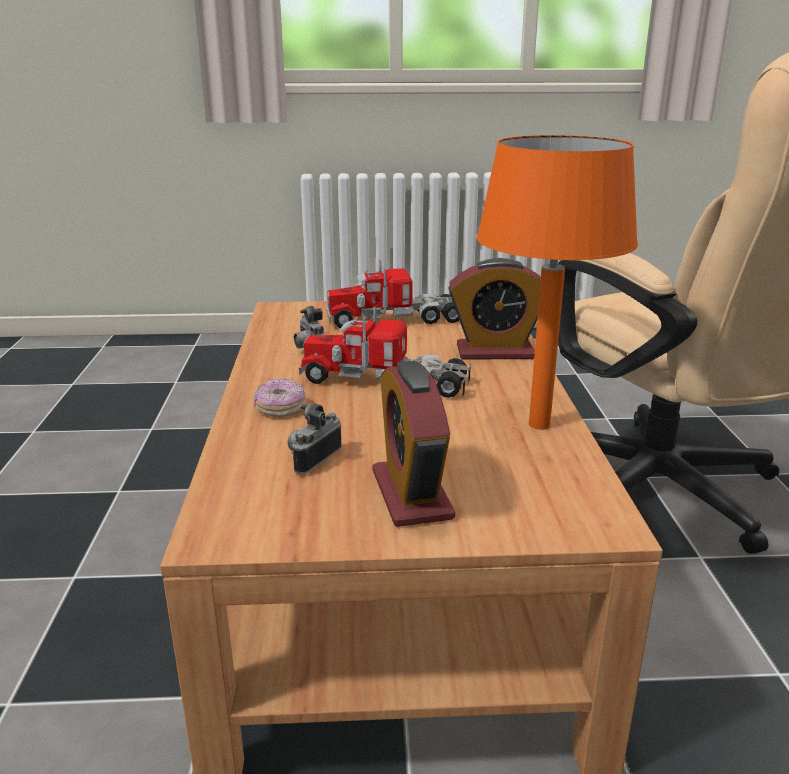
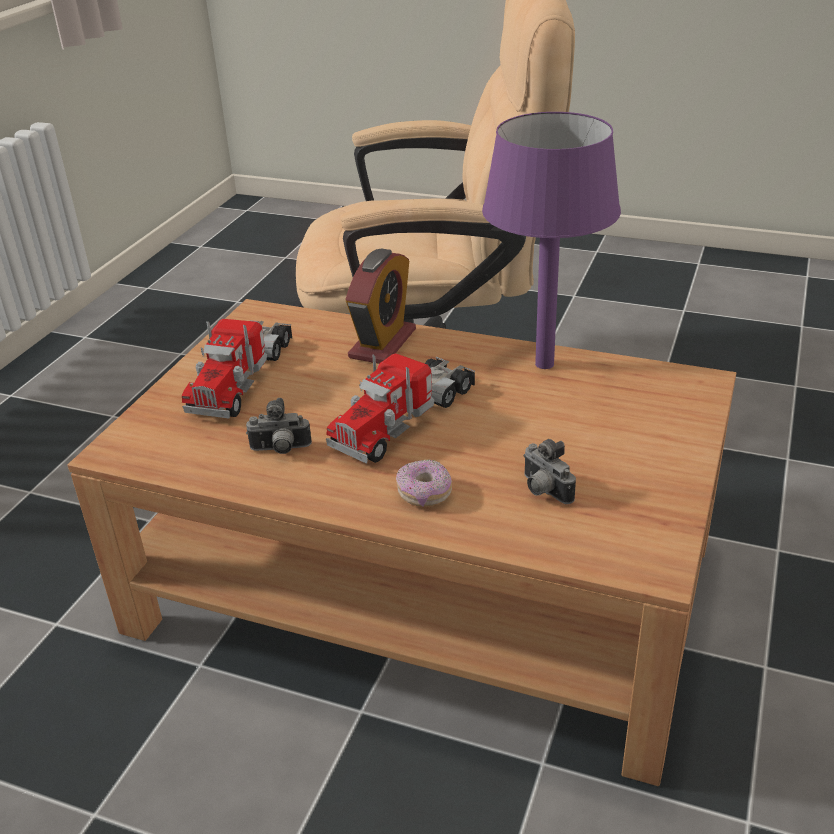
camera: 65 degrees left, 10 degrees up
alarm clock [372,361,455,527] -> none
orange table lamp [477,135,638,430] -> purple table lamp [482,112,621,369]

